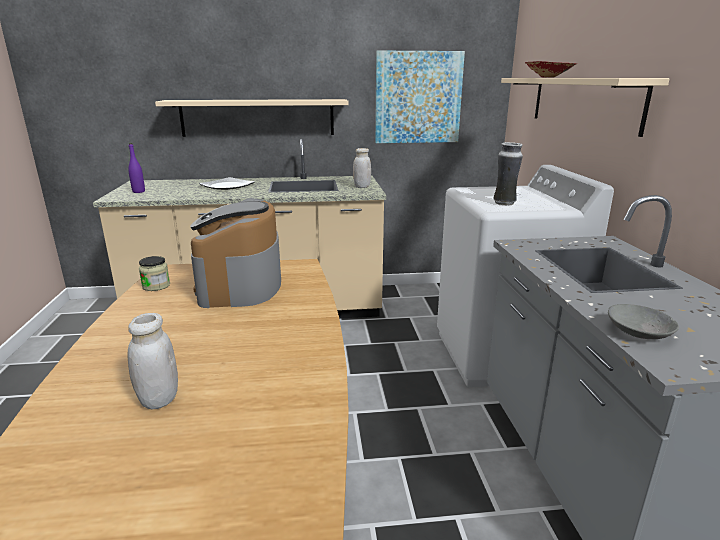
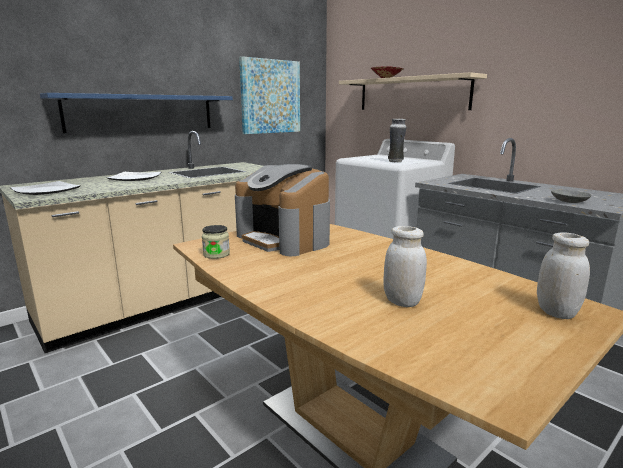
camera: 35 degrees left, 5 degrees down
purple bottle [128,143,145,193] -> plate [10,181,81,195]
beige shelf [155,99,349,137] -> blue shelf [40,93,233,133]
white jar [353,148,371,188] -> white jar moved to [537,232,590,319]

